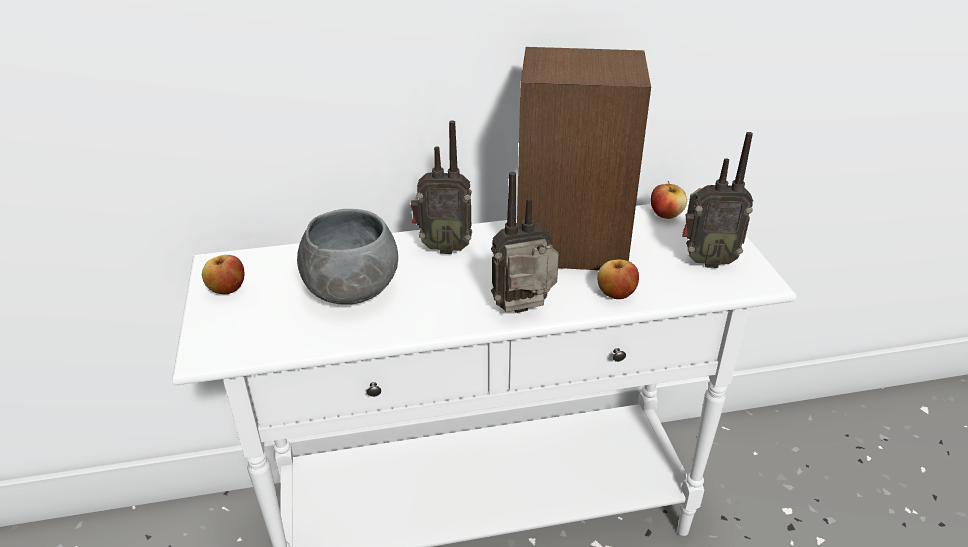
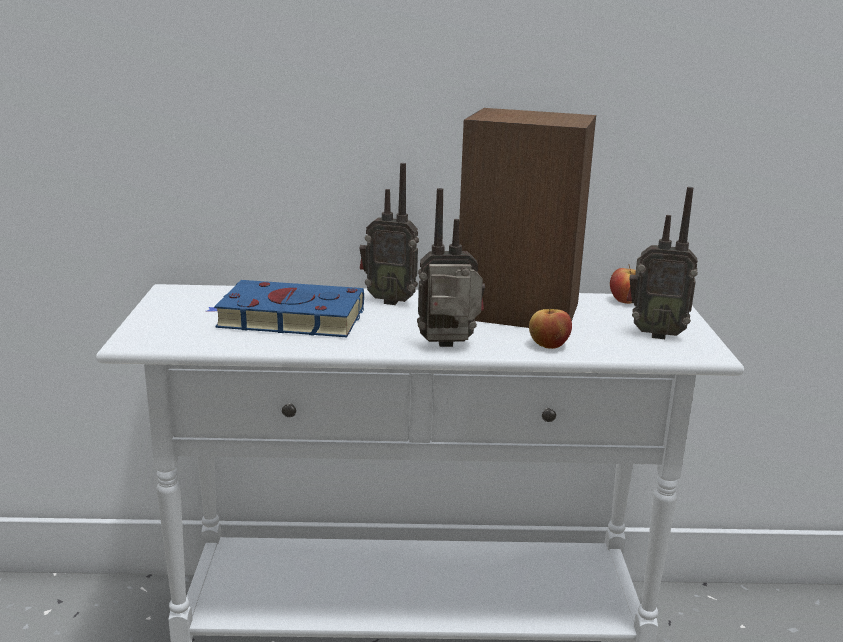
camera: 10 degrees right, 15 degrees down
apple [202,255,244,294] -> none
grey bowl [297,209,398,305] -> blue book [207,280,364,337]

